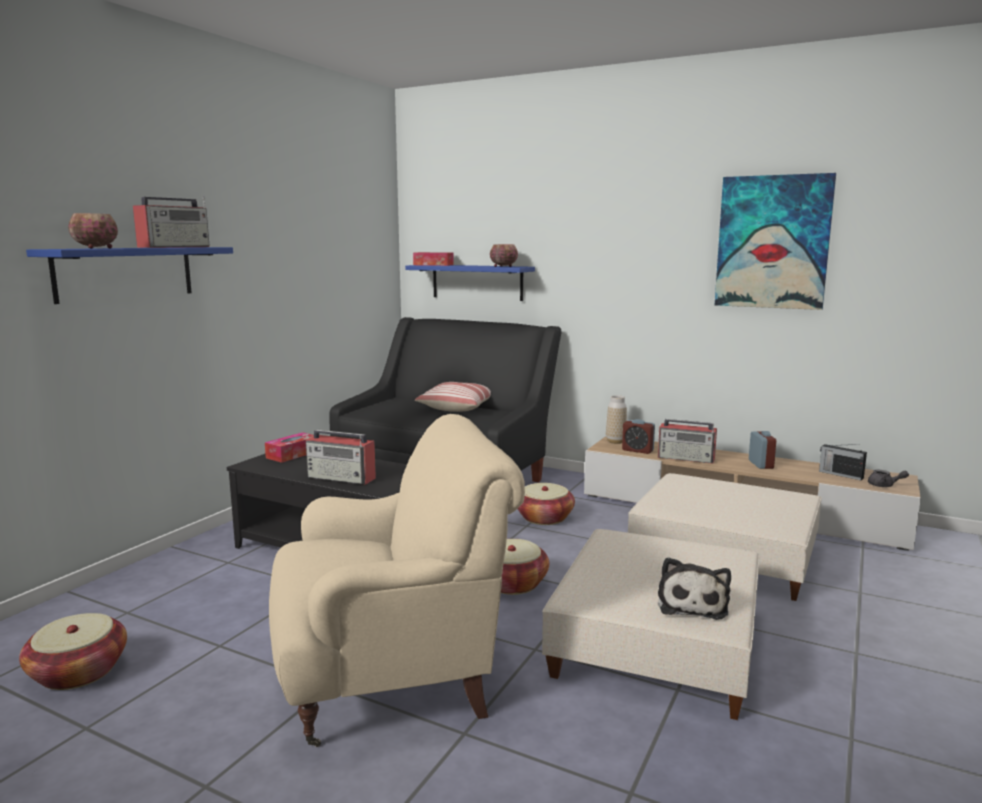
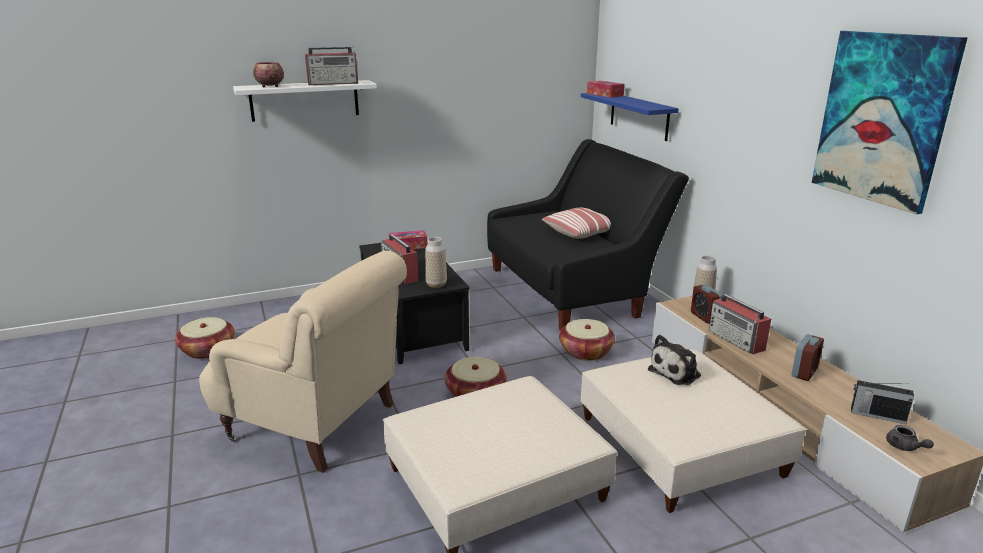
camera: 40 degrees right, 10 degrees up
blue shelf [26,247,233,304] -> white shelf [233,80,377,122]
bowl [490,244,518,267] -> none
plush toy [658,557,731,620] -> plush toy moved to [648,335,701,385]
radio [819,444,867,480] -> radio turned 60 degrees counterclockwise [851,380,914,424]
none -> vase [425,237,447,288]

